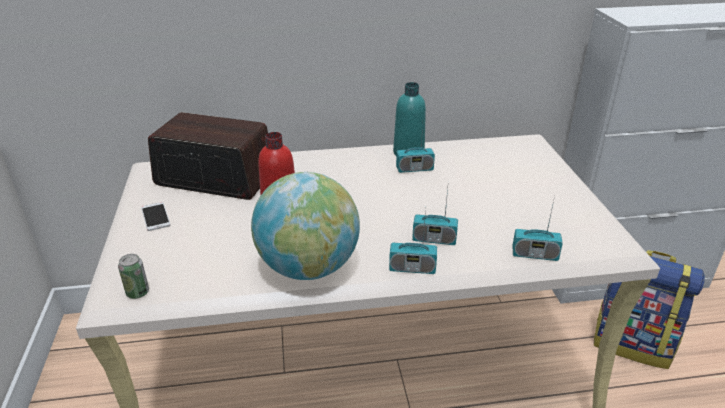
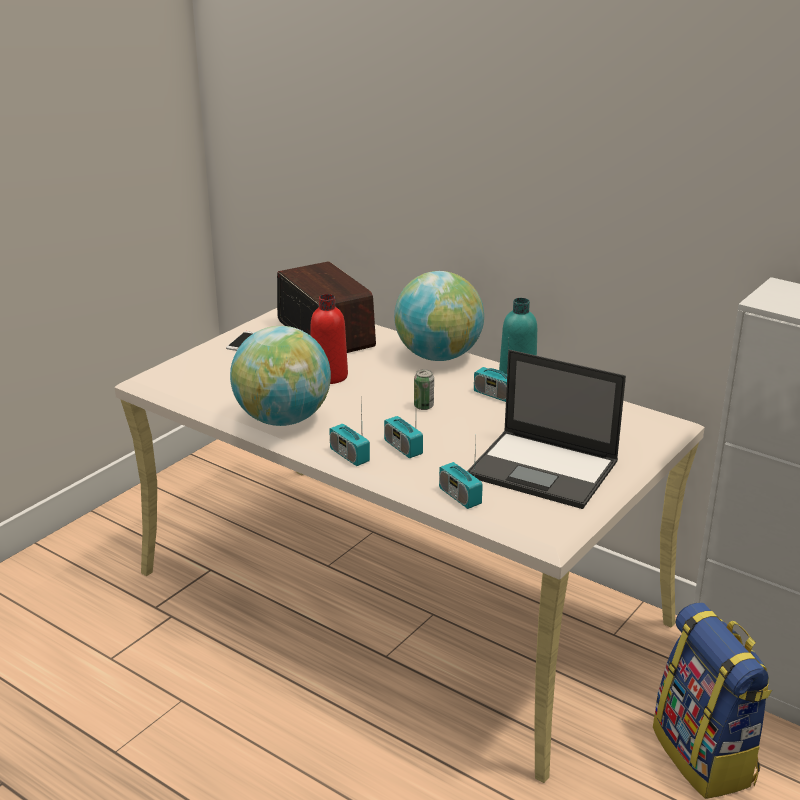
camera: 45 degrees right, 5 degrees down
can [118,254,149,299] -> can moved to [414,369,434,410]
none -> globe [394,271,484,361]
none -> laptop [467,350,626,509]

